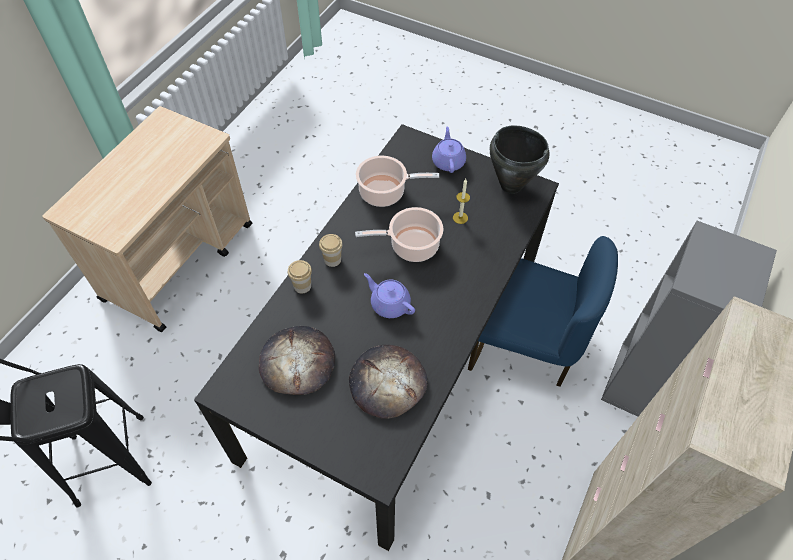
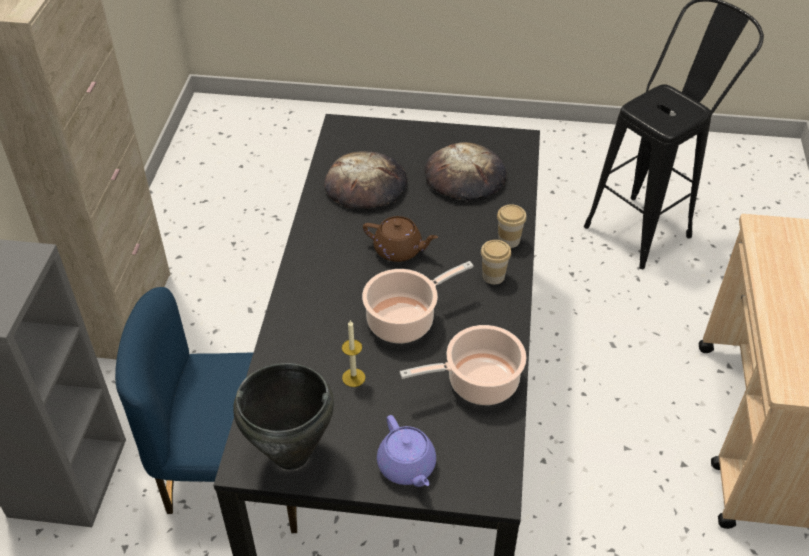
camera: 160 degrees right, 10 degrees down
purple teapot [364,273,415,318] -> brown teapot [363,216,438,262]

